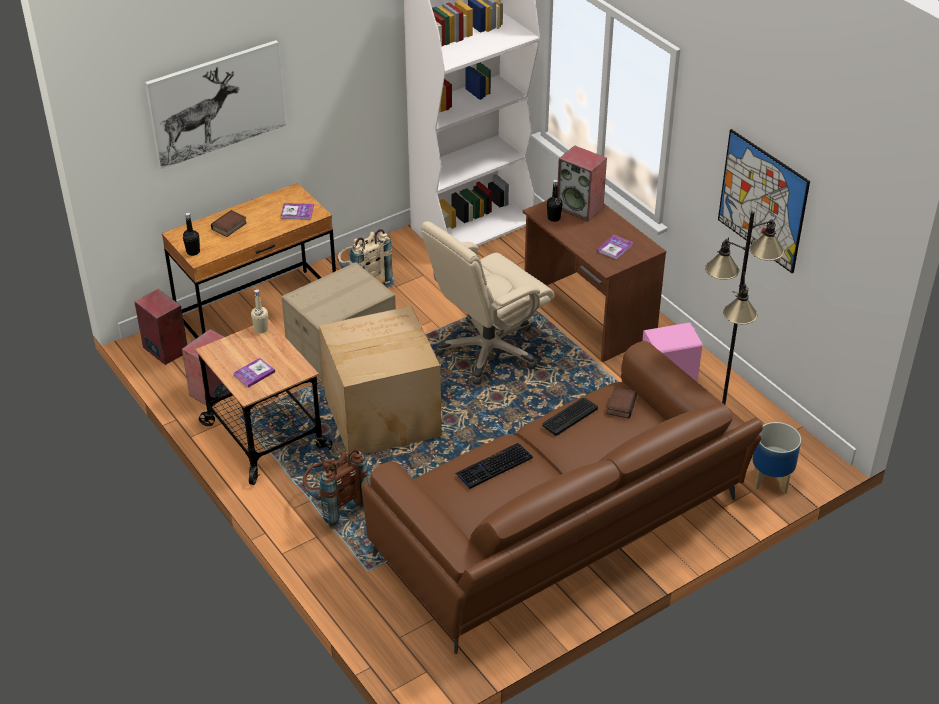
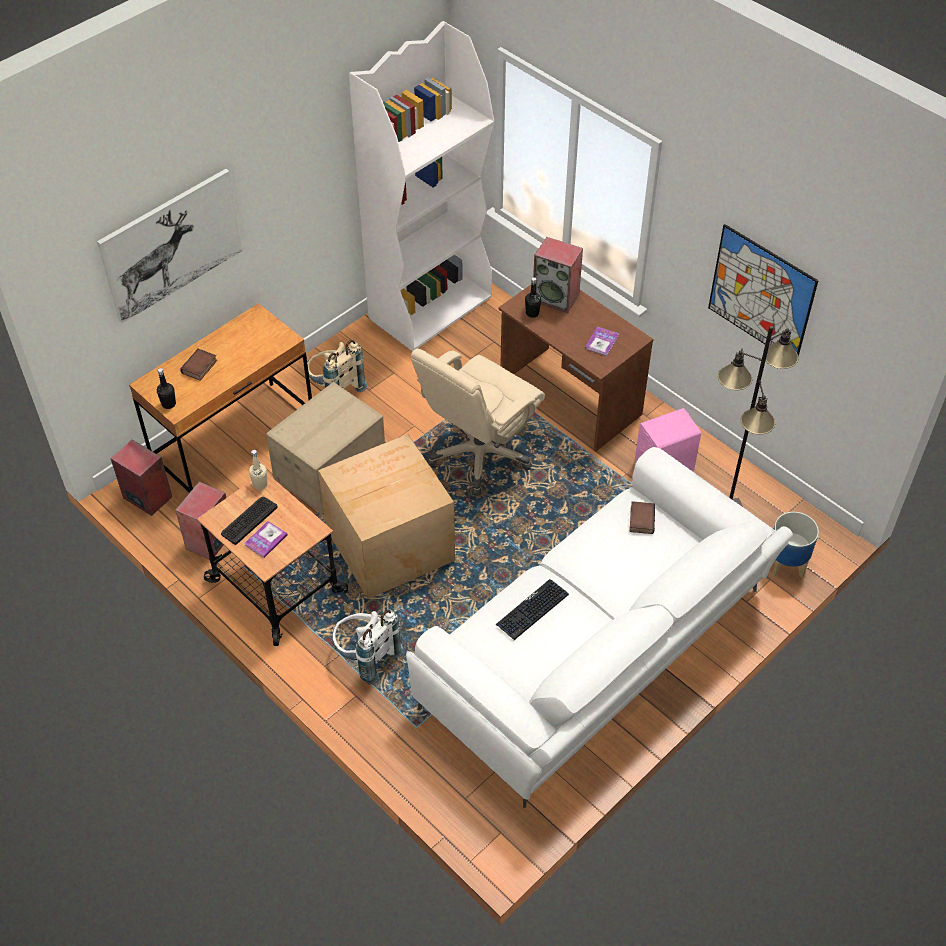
camera: 10 degrees left, 10 degrees up
book [281,203,314,220] -> none
brown backpack [302,449,368,529] -> white backpack [332,610,403,685]
brown sofa [361,341,763,654] -> white sofa [406,447,793,808]
keyboard [542,398,598,436] -> keyboard moved to [221,497,278,545]

